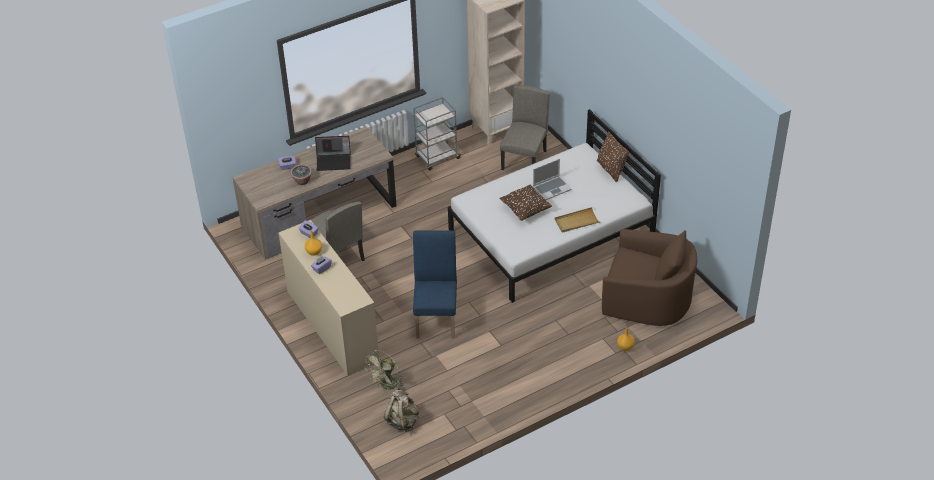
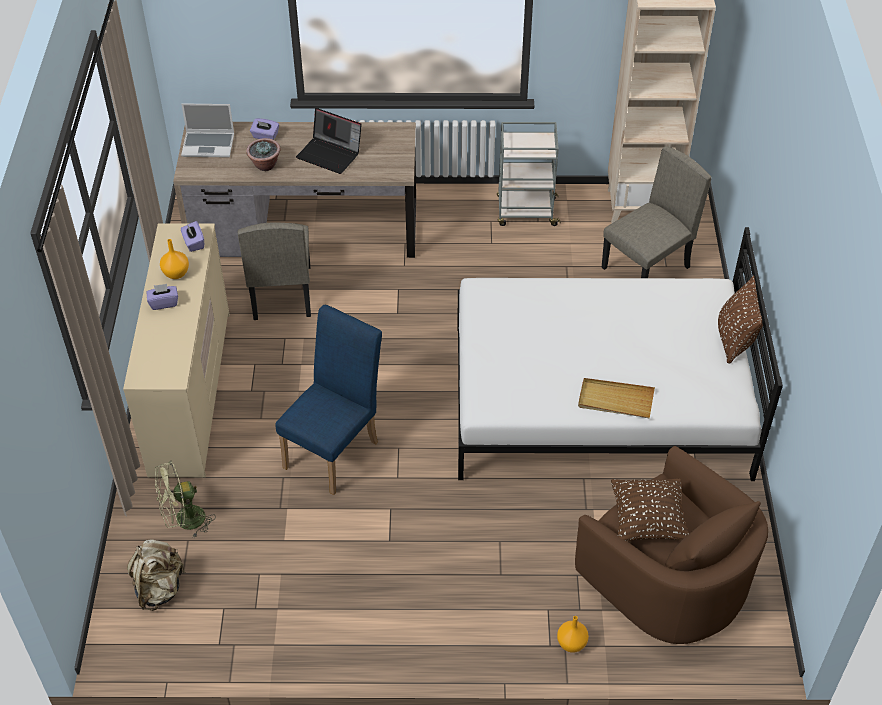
camera: 30 degrees right, 5 degrees up
brown pillow [499,184,552,221] -> brown pillow moved to [611,478,689,541]
laptop [533,159,572,200] -> laptop moved to [181,103,234,157]

